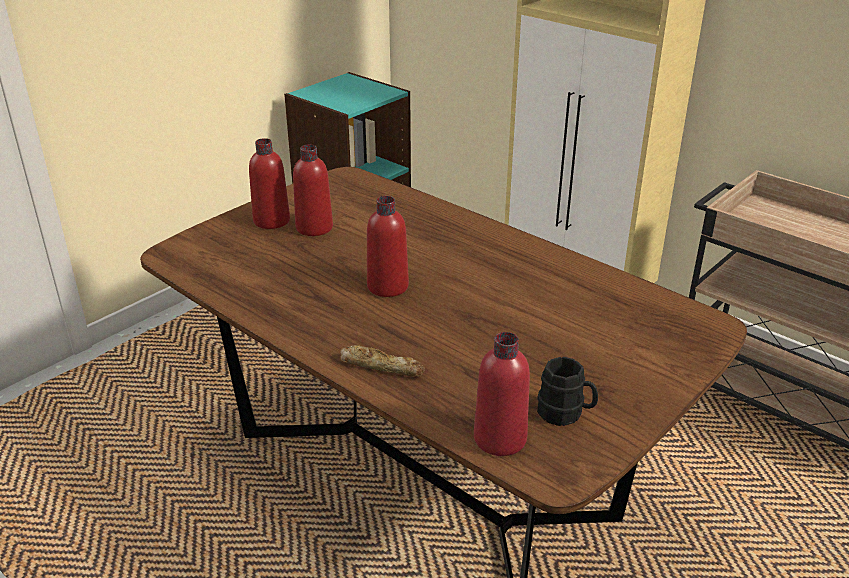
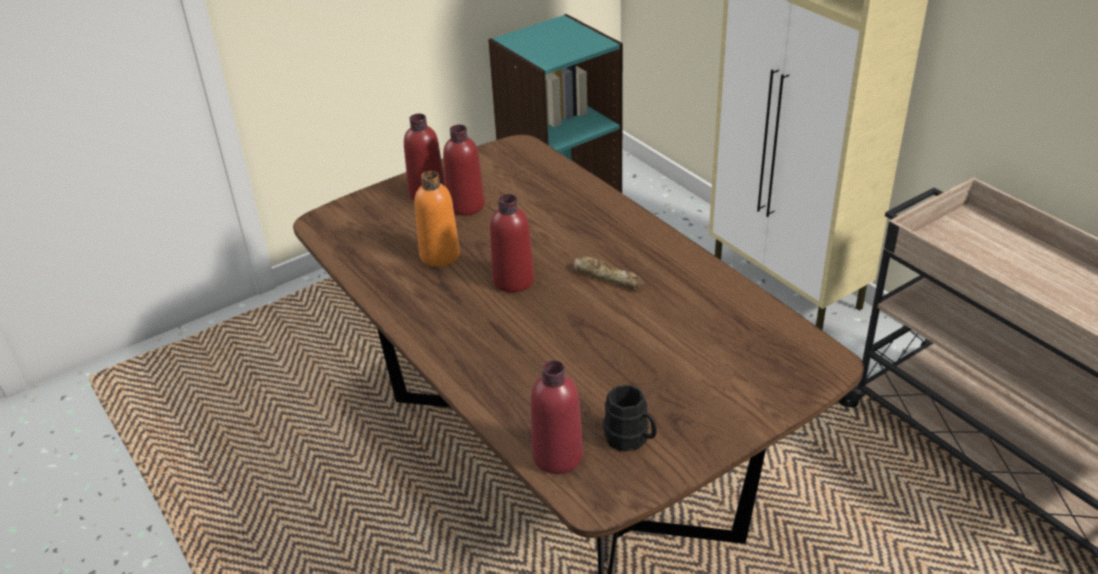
camera: 15 degrees right, 5 degrees up
bread [340,345,425,377] -> bread moved to [574,257,644,289]
none -> orange bottle [414,171,460,266]

